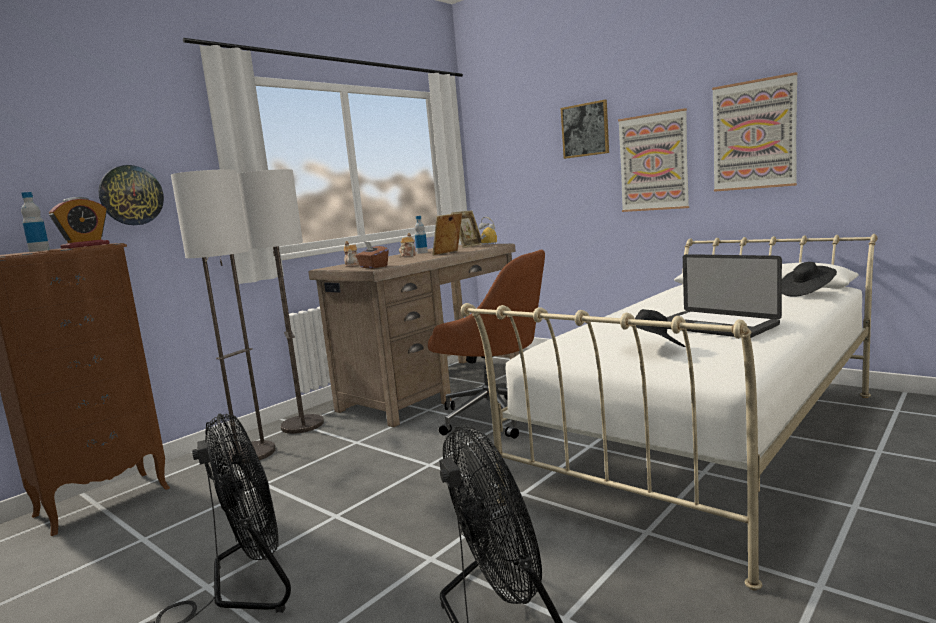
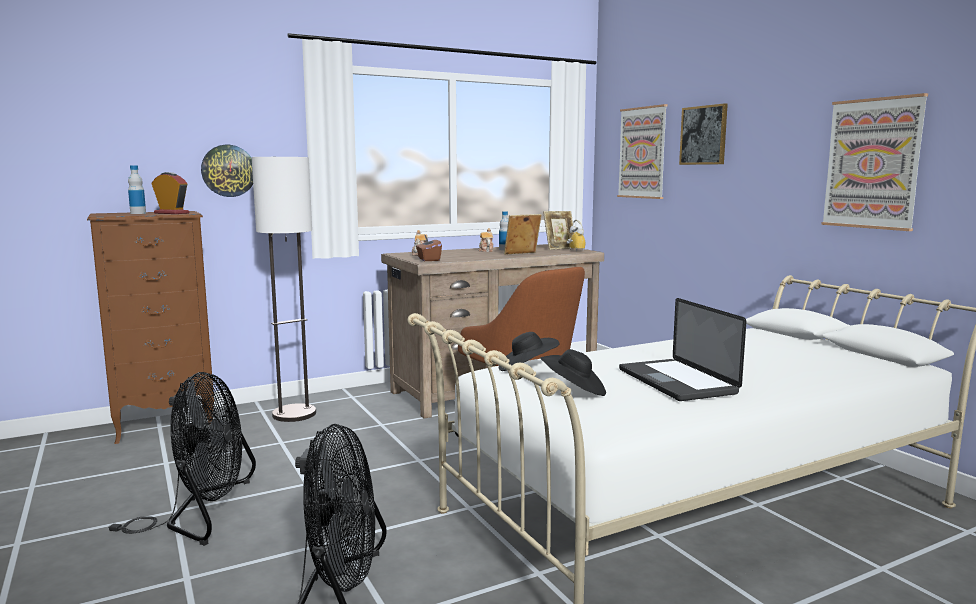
camera: 20 degrees right, 0 degrees up
alarm clock [49,197,110,249] -> alarm clock turned 120 degrees counterclockwise [152,172,189,214]
floor lamp [237,169,324,434] -> none
picture [618,108,689,212] -> picture moved to [617,104,668,199]
black hat [782,262,837,297] -> black hat moved to [499,332,559,371]

